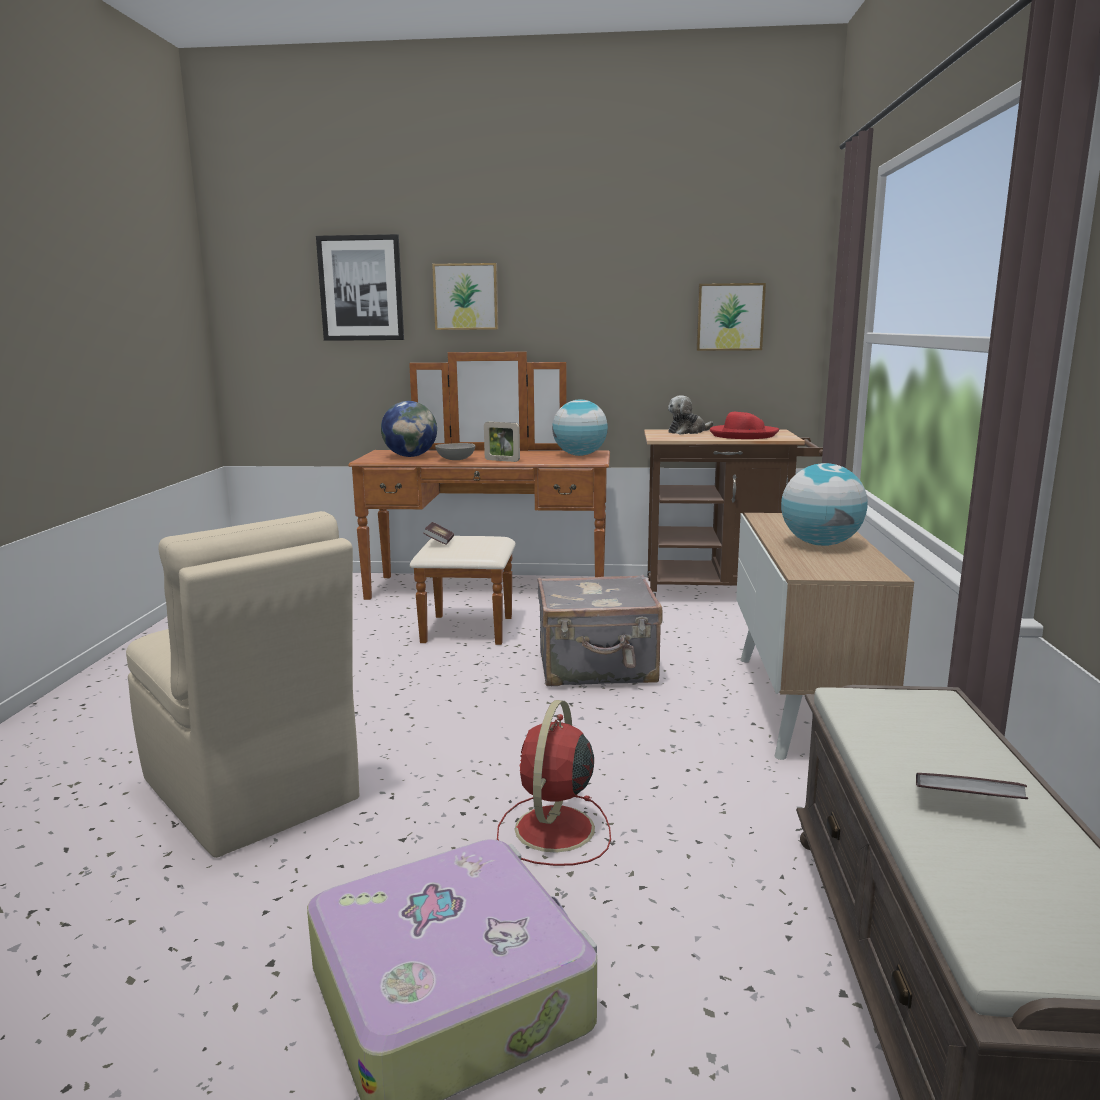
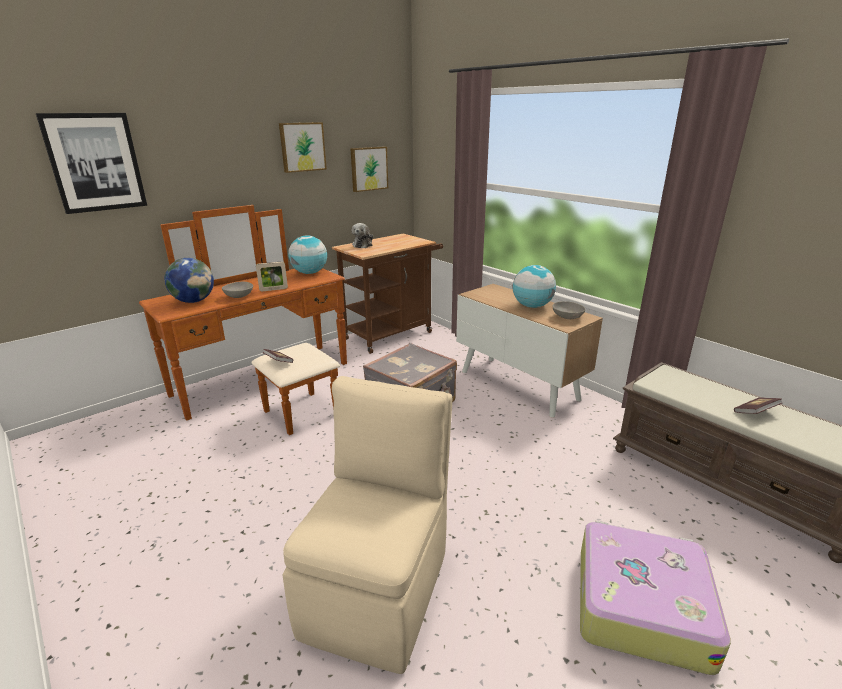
camera: 45 degrees left, 10 degrees up
beige chair [126,511,359,858] -> beige chair turned 75 degrees counterclockwise [283,376,452,674]
picture [432,263,499,330] -> picture moved to [279,122,327,173]
red fan [497,700,611,866] -> none
red hat [710,412,779,439] -> none
none -> grey bowl [552,301,585,319]

